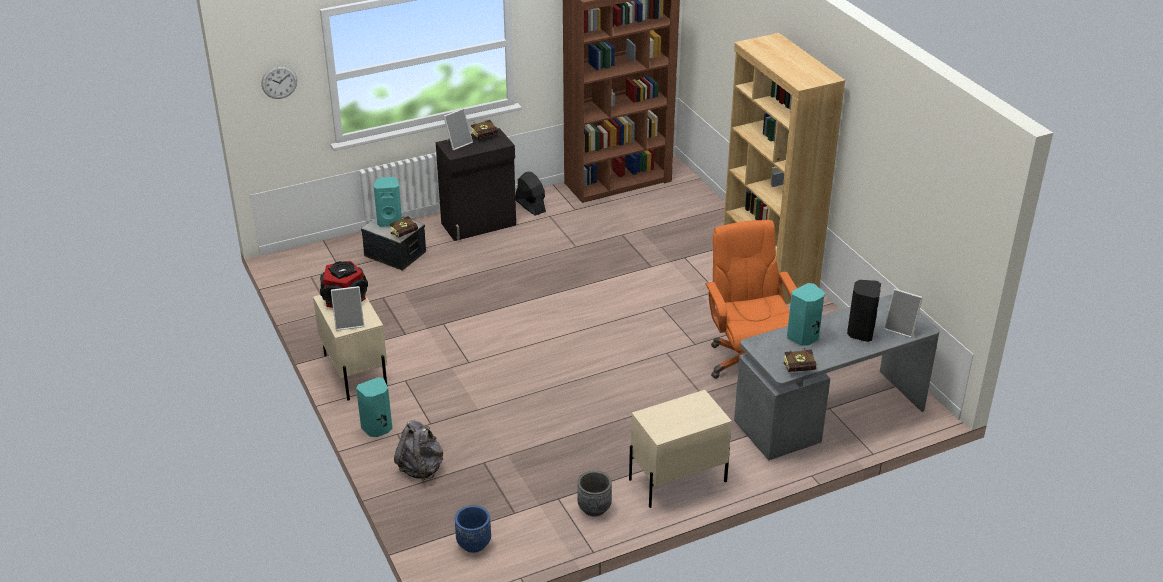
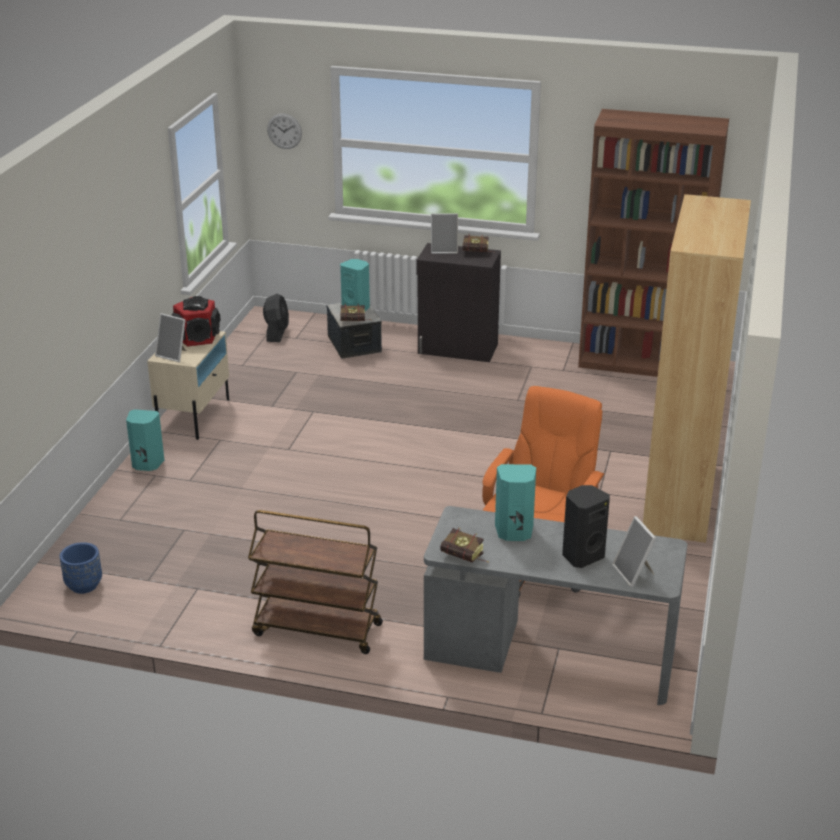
camera: 40 degrees right, 5 degrees down
grey backpack [394,420,443,480] -> none
black fan [515,172,546,216] -> black fan moved to [263,294,289,342]
grey planter [577,471,612,517] -> none
beige nightstand [629,390,732,508] -> brown cart [248,510,383,654]

